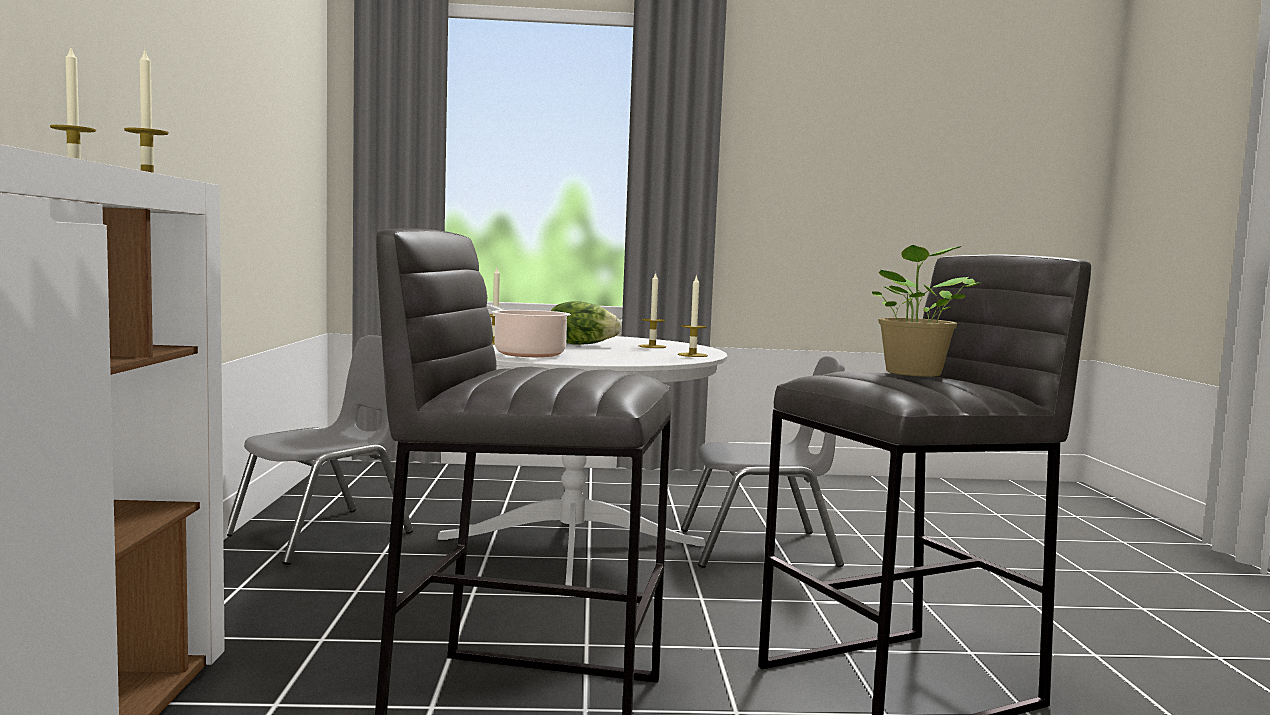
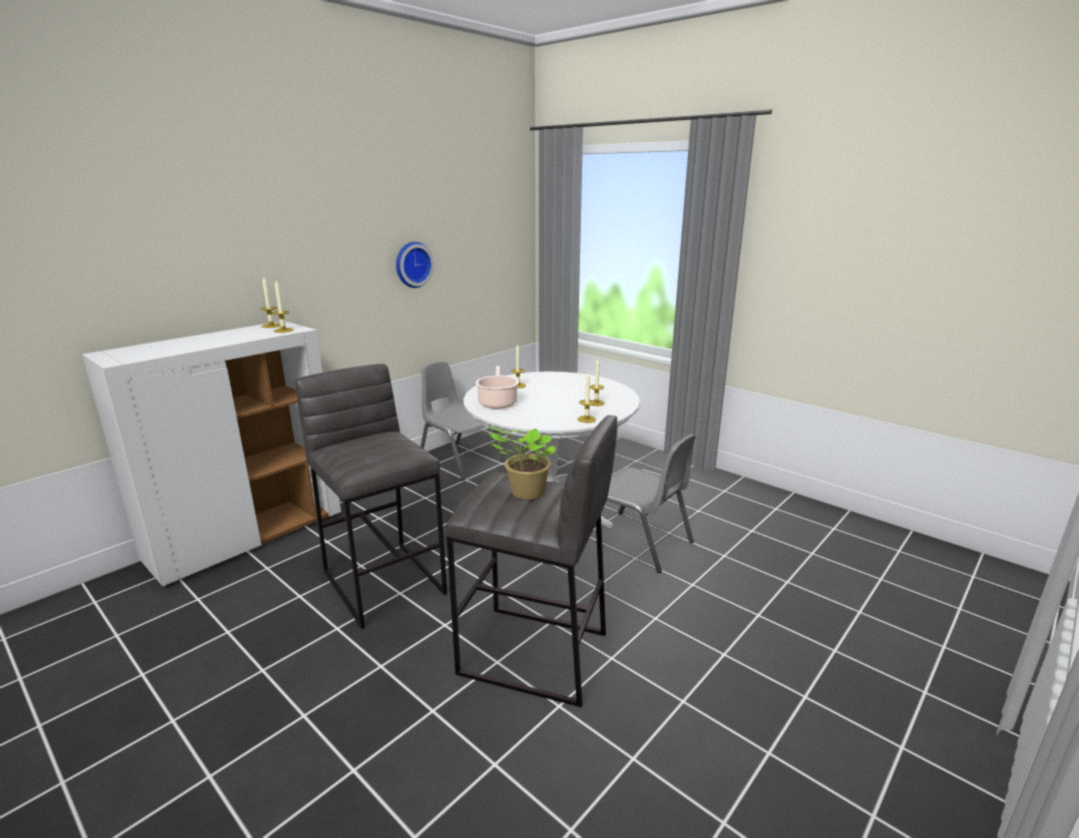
camera: 45 degrees right, 15 degrees up
grey chair [227,335,413,565] -> grey chair turned 135 degrees counterclockwise [420,361,505,481]
lettuce [551,301,622,345] -> none
none -> wall clock [396,242,434,288]

